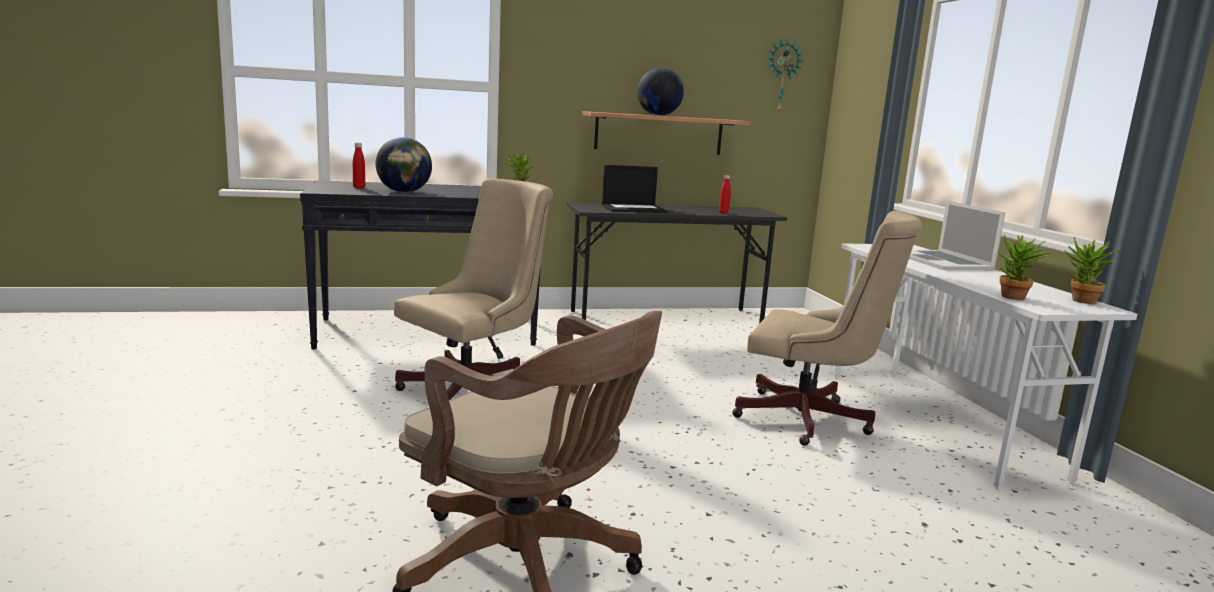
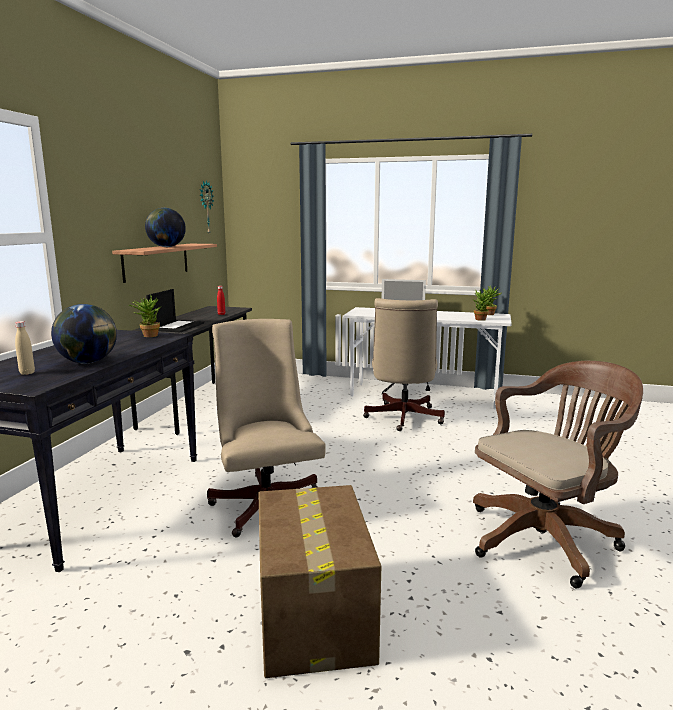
camera: 60 degrees left, 0 degrees up
red bottle [353,143,365,188] -> beige bottle [15,321,35,375]
beige office chair [732,211,922,446] -> beige office chair turned 135 degrees clockwise [363,298,445,431]
none -> cardboard box [258,485,381,678]

